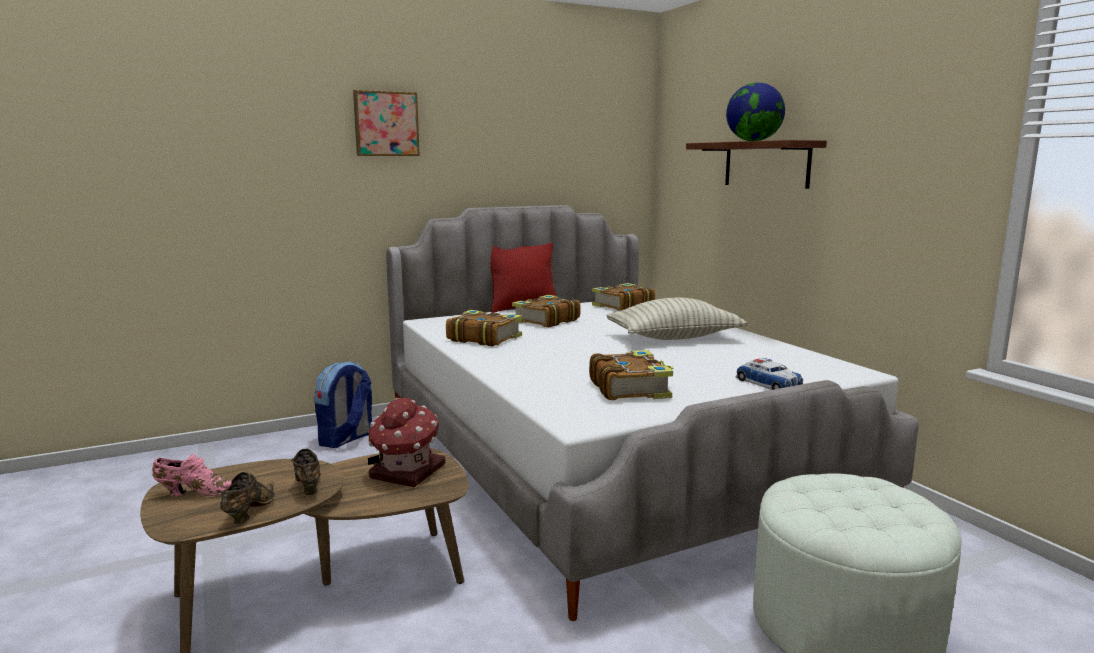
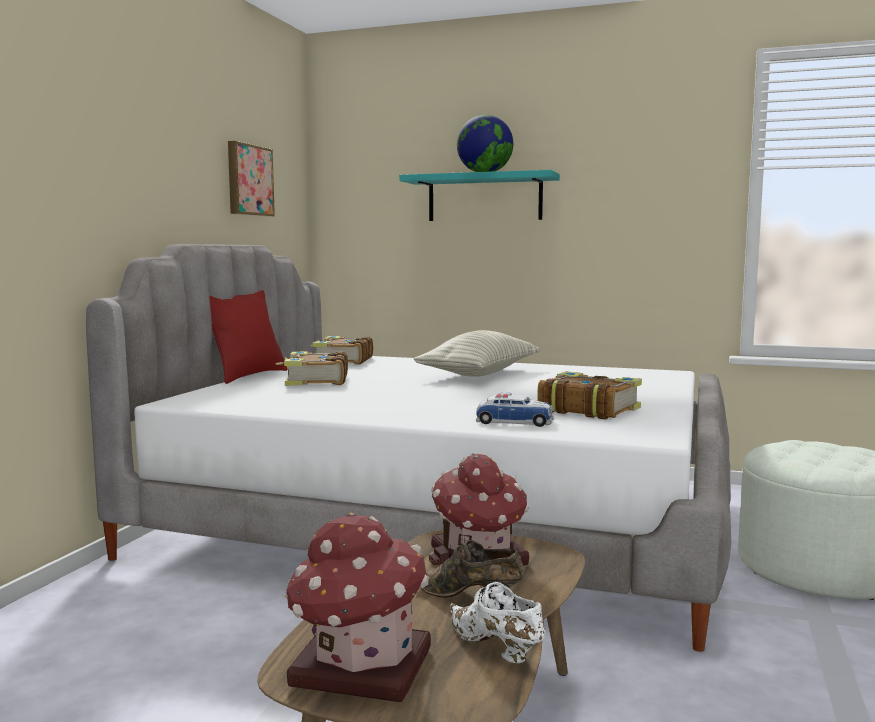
camera: 45 degrees left, 5 degrees down
pink shoe [152,454,232,496] -> toy house [285,512,431,702]
brown shoe [220,472,275,524] -> white shoe [450,582,545,663]
backpack [314,361,372,448] -> none
picture [353,90,420,156] -> picture moved to [228,141,275,217]
book [446,310,522,346] -> none
brown shelf [686,140,827,189] -> turquoise shelf [399,170,560,221]
toy car [735,358,803,390] -> toy car moved to [476,392,554,427]

